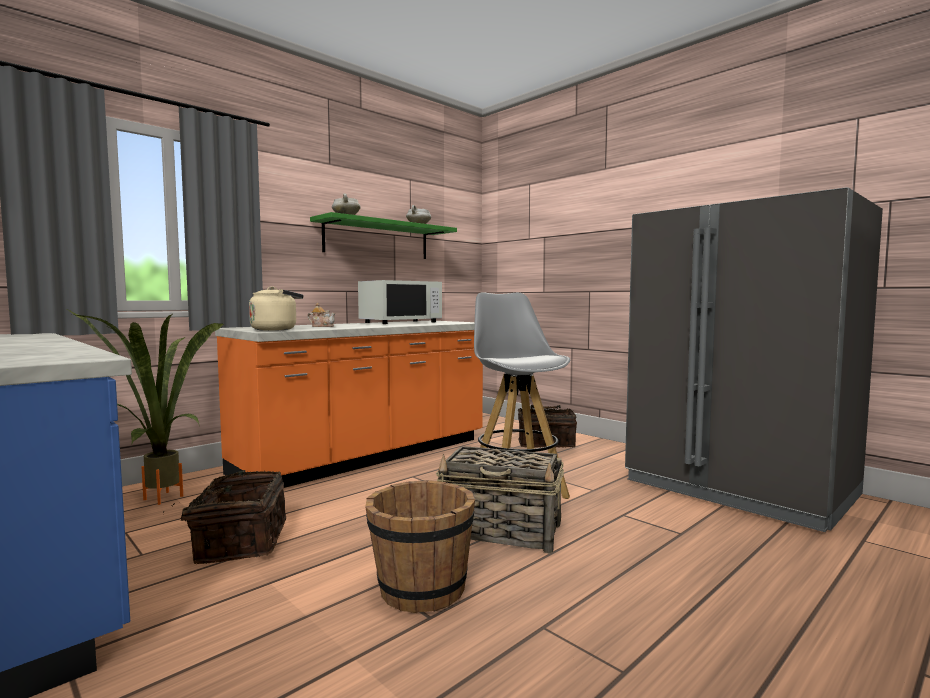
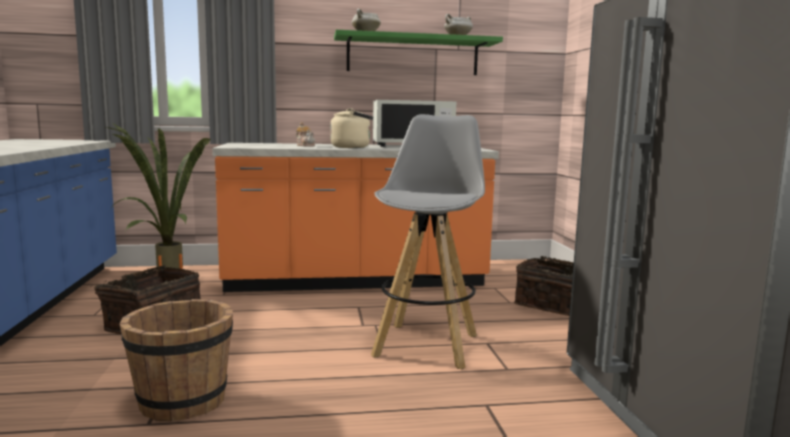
camera: 35 degrees right, 5 degrees up
beige kettle [249,286,304,331] -> beige kettle moved to [330,108,373,148]
basket [436,446,564,554] -> none

